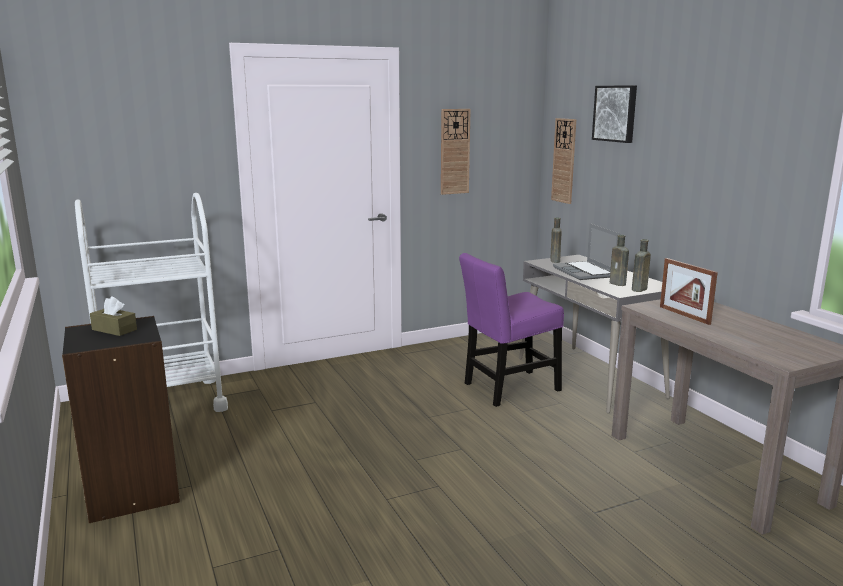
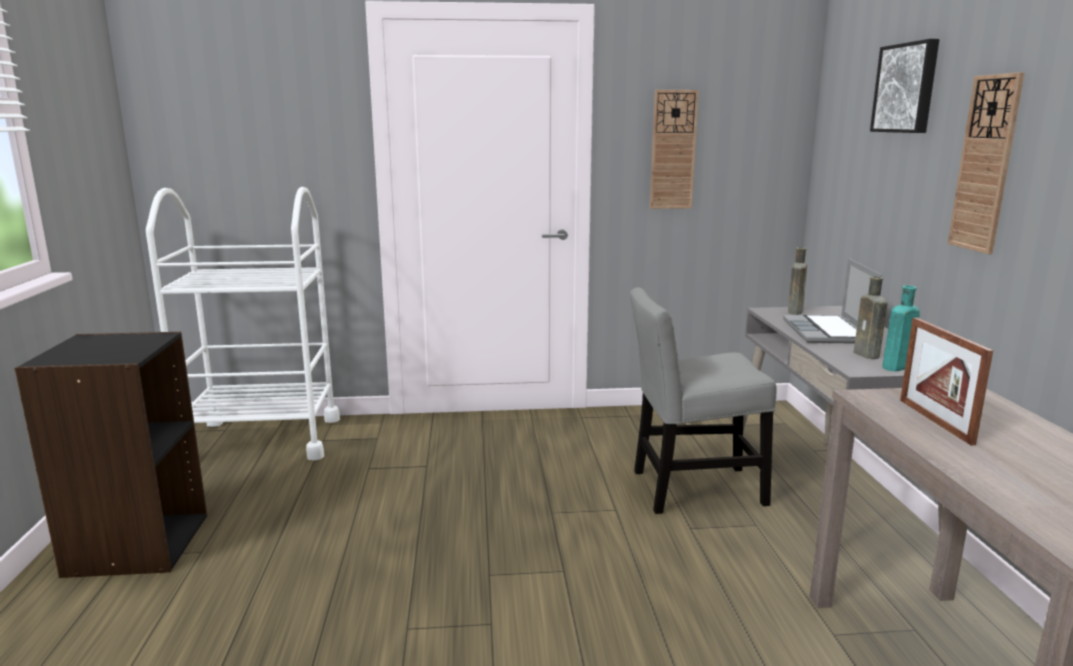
camera: 20 degrees right, 0 degrees up
brown tissue box [90,296,137,336] -> none
purple chair [459,253,564,407] -> grey chair [630,287,777,514]
wall clock [551,118,576,204] -> wall clock moved to [948,72,1025,254]
brown bottle [632,239,651,292] -> turquoise bottle [882,285,920,371]

